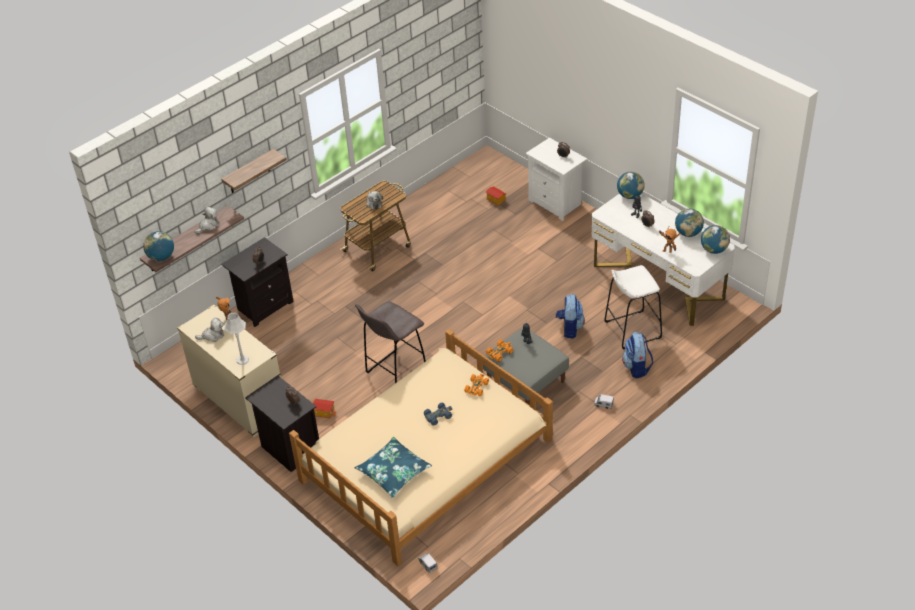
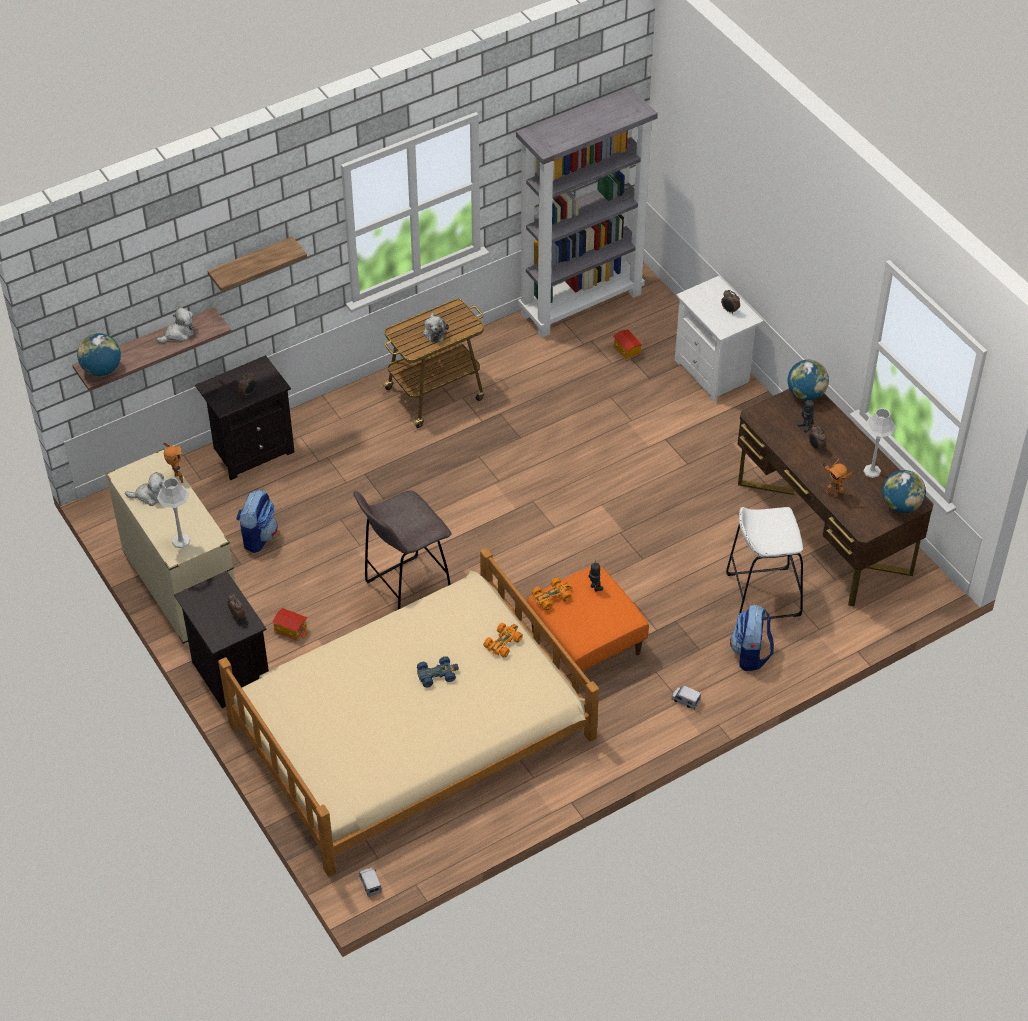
camera: 10 degrees right, 5 degrees up
blue pillow [355,437,432,498] -> none
grey ottoman [483,328,569,405] -> orange ottoman [526,566,649,671]
backpack [556,294,585,339] -> backpack moved to [236,489,278,553]
white desk [592,193,735,326] -> brown desk [738,389,933,606]
globe [675,209,704,237] -> grey table lamp [863,408,896,478]
none -> grey bookcase [516,86,658,338]

